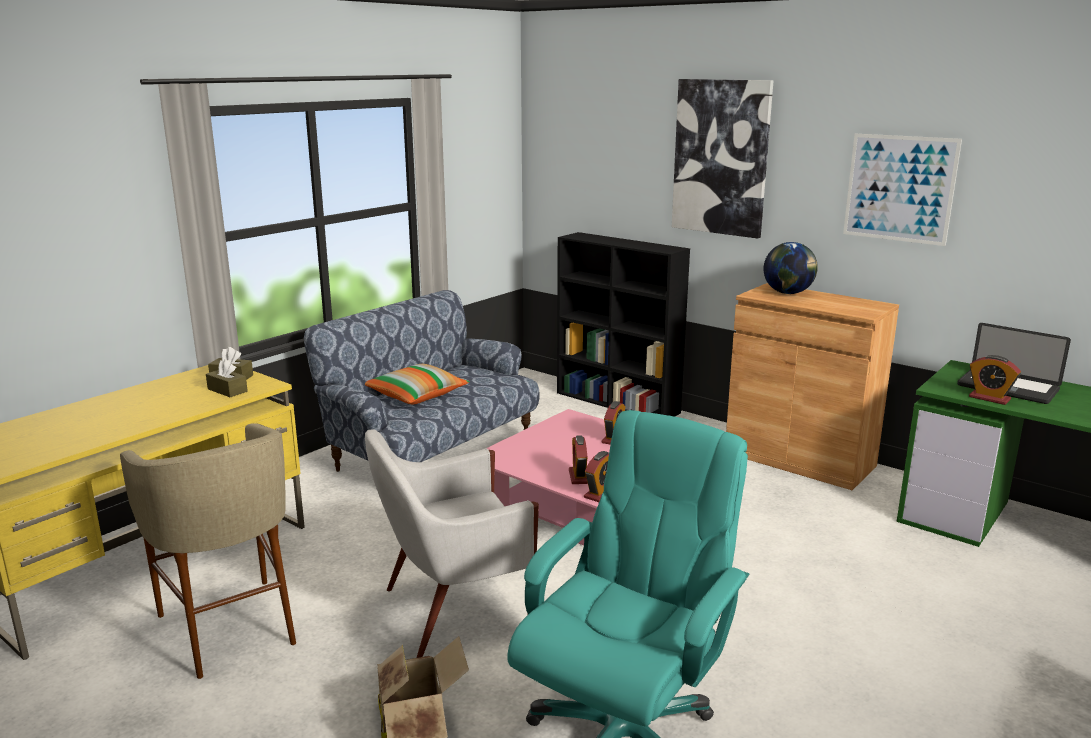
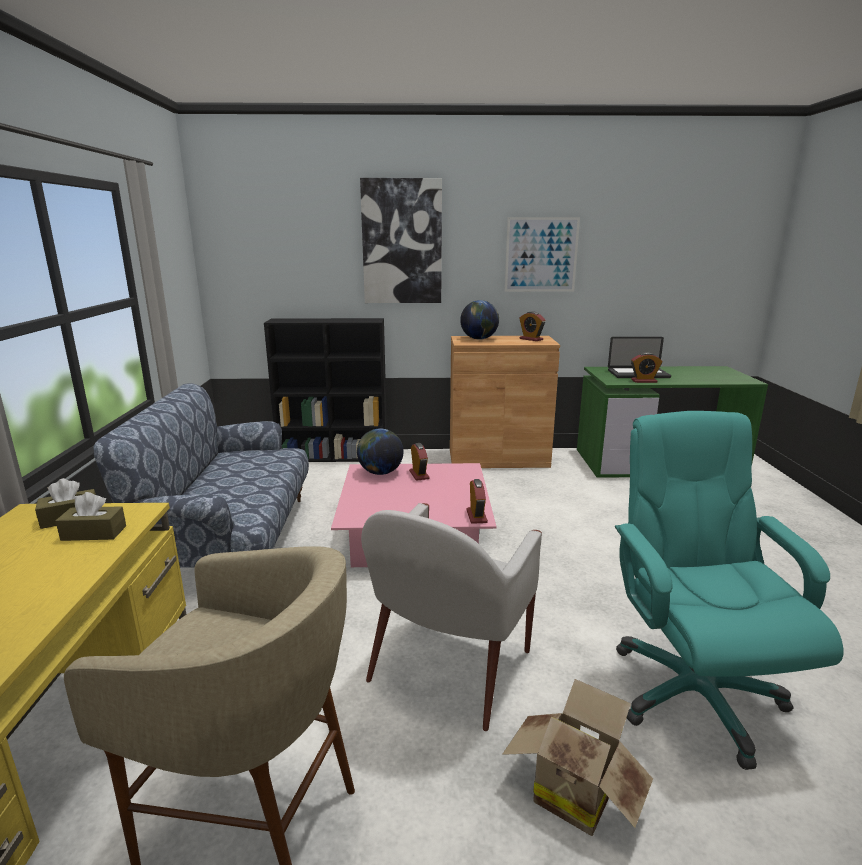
camera: 40 degrees left, 0 degrees up
pillow [365,364,469,404] -> none
alarm clock [569,435,588,484] -> alarm clock moved to [519,311,546,341]
none -> globe [357,428,403,475]

